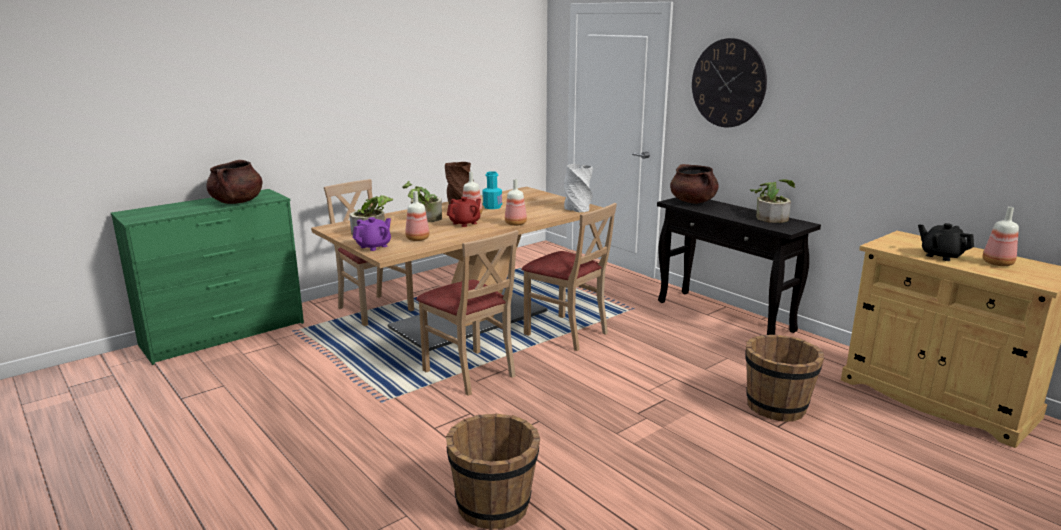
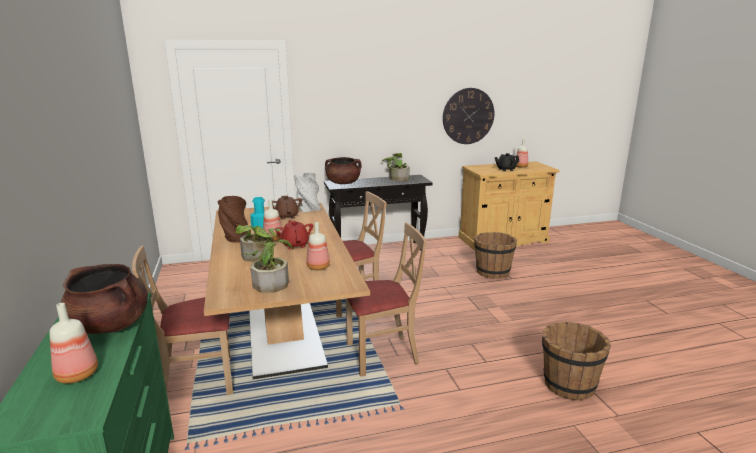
camera: 65 degrees left, 0 degrees up
purple teapot [353,217,391,251] -> none
bottle [505,179,527,226] -> bottle moved to [50,303,98,384]
wall clock [692,38,767,127] -> wall clock moved to [443,88,494,144]
none -> brown teapot [272,196,302,220]

